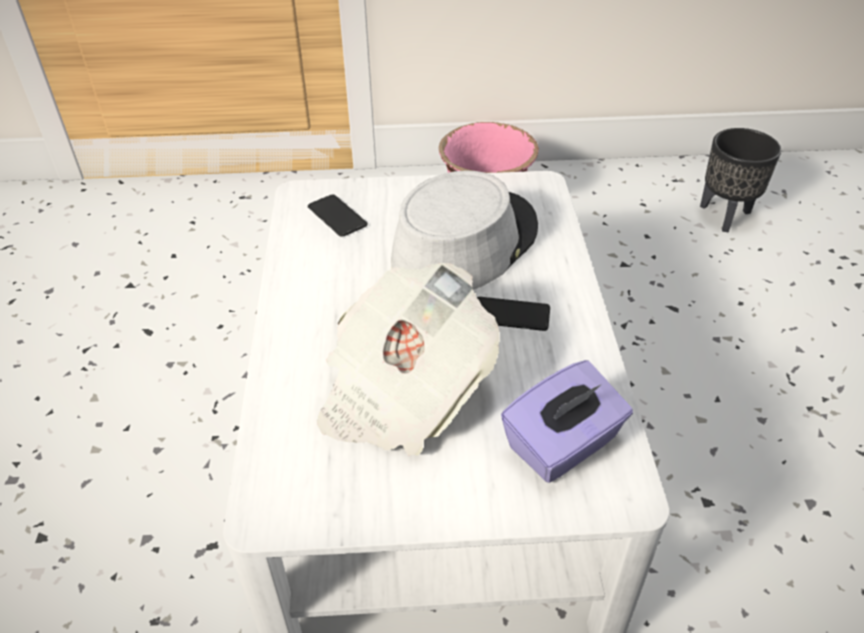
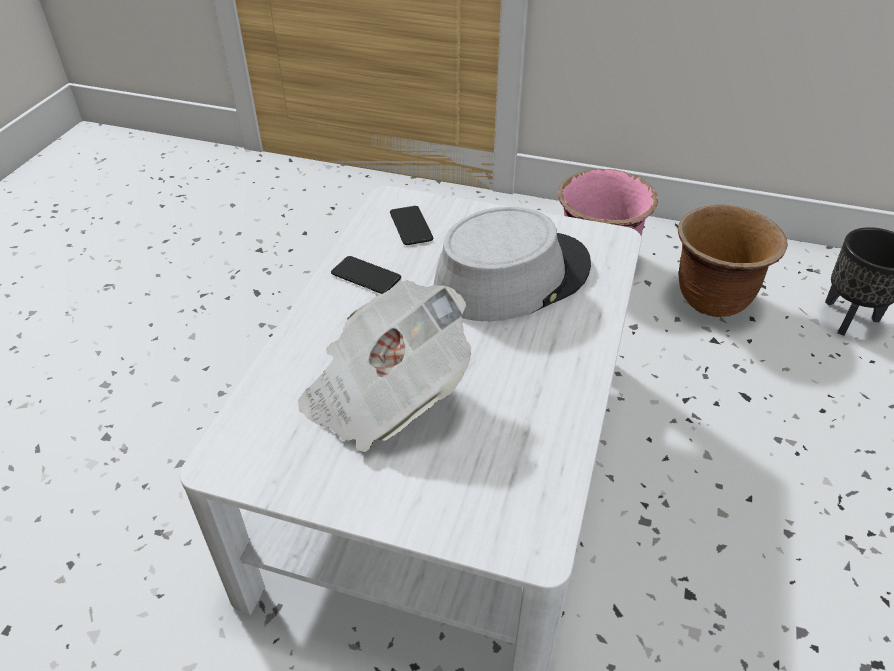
camera: 20 degrees right, 0 degrees up
phone [477,297,550,331] -> phone moved to [331,256,401,294]
purple tissue box [501,360,633,483] -> none
none -> brown planter [678,205,788,317]

